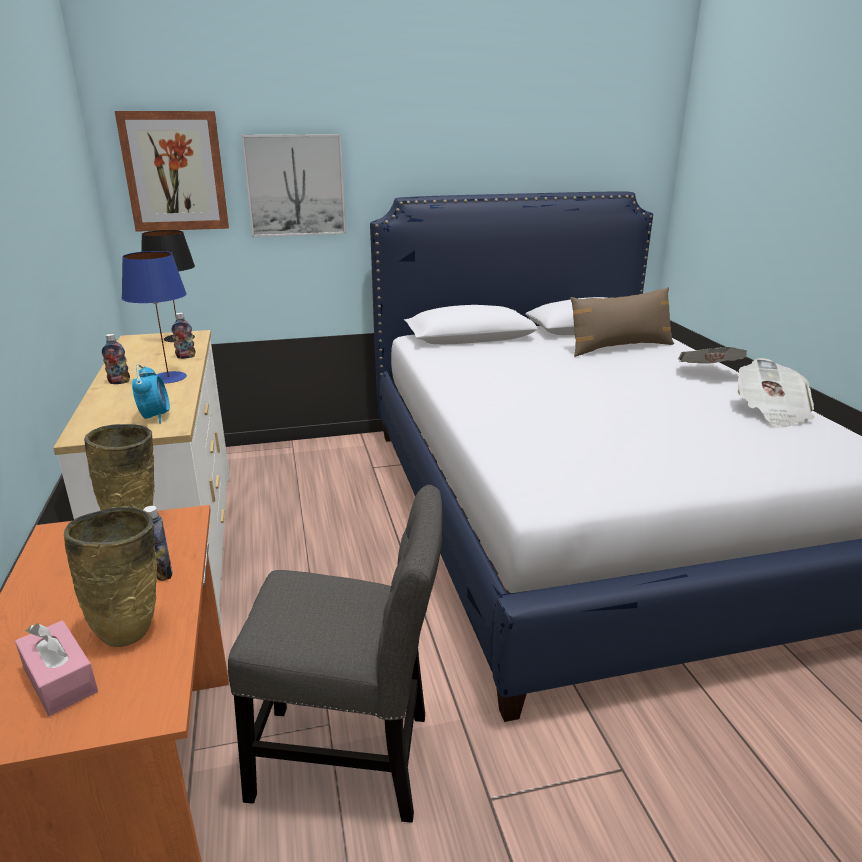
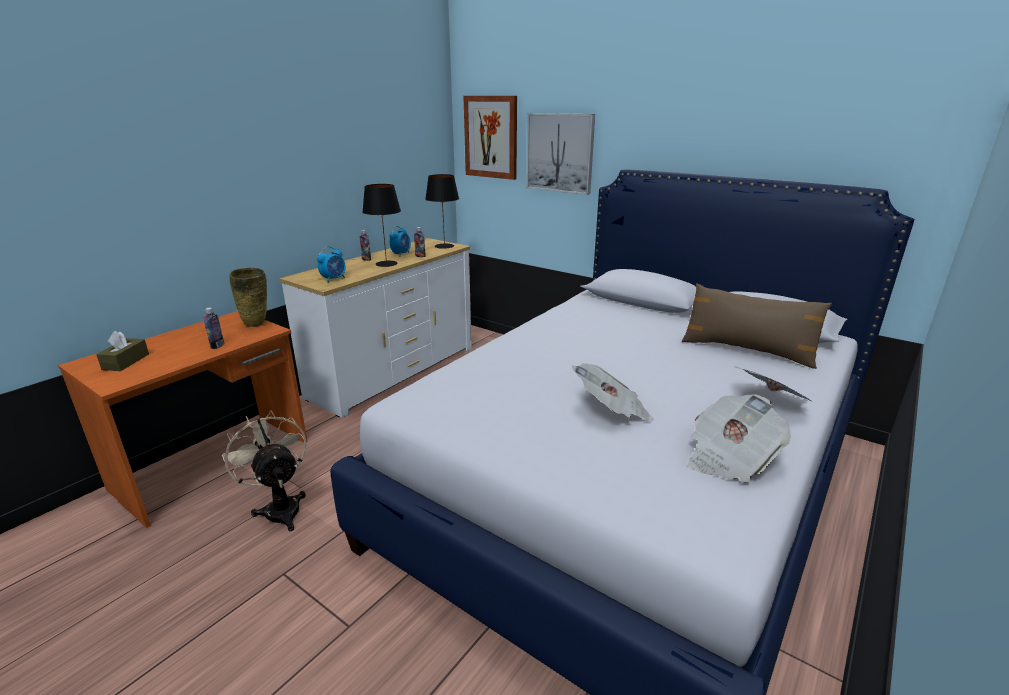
camera: 50 degrees right, 0 degrees up
pink tissue box [15,620,98,716] -> brown tissue box [96,331,149,371]
beige vase [64,507,157,647] -> none
blue table lamp [121,251,187,384] -> black table lamp [362,184,401,267]
grey chair [228,485,442,823] -> beige fan [222,410,307,531]
none -> alarm clock [390,226,411,257]
none -> newspaper [572,364,654,420]

